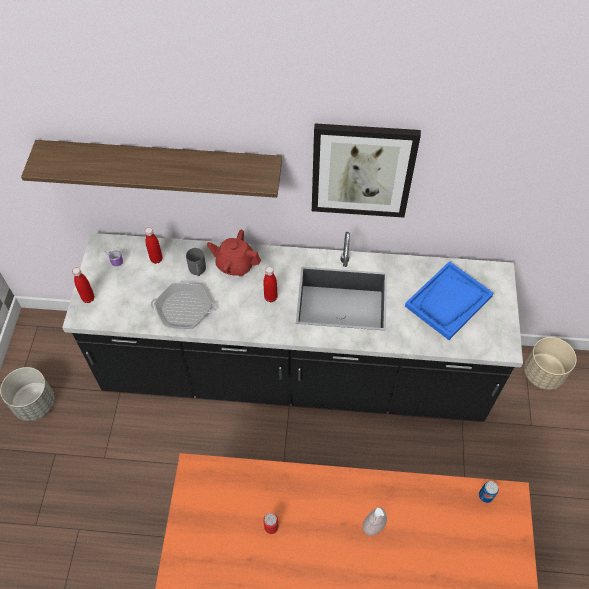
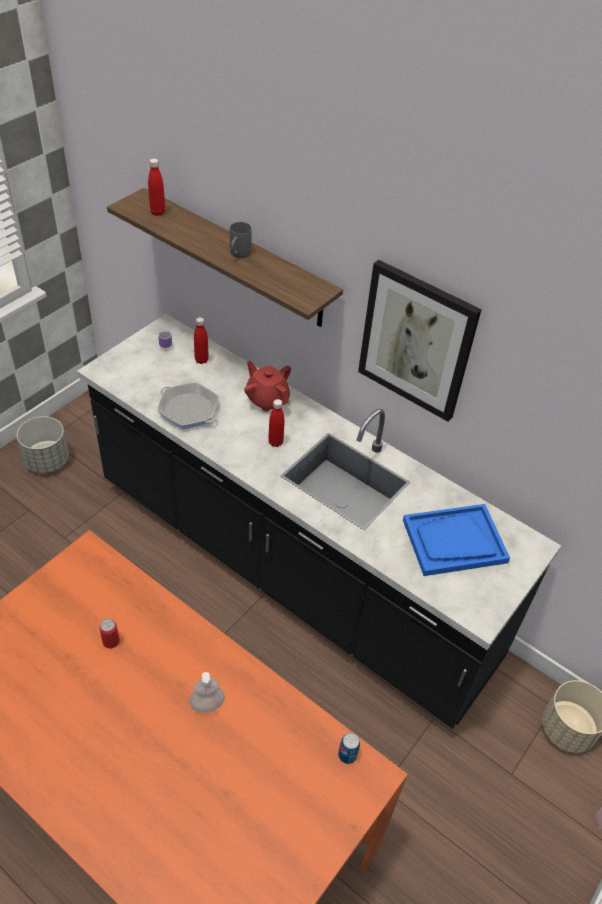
camera: 30 degrees right, 10 degrees down
red bottle [72,267,94,303] -> red bottle moved to [148,158,165,216]
grey mug [186,248,206,276] -> grey mug moved to [230,222,252,258]

